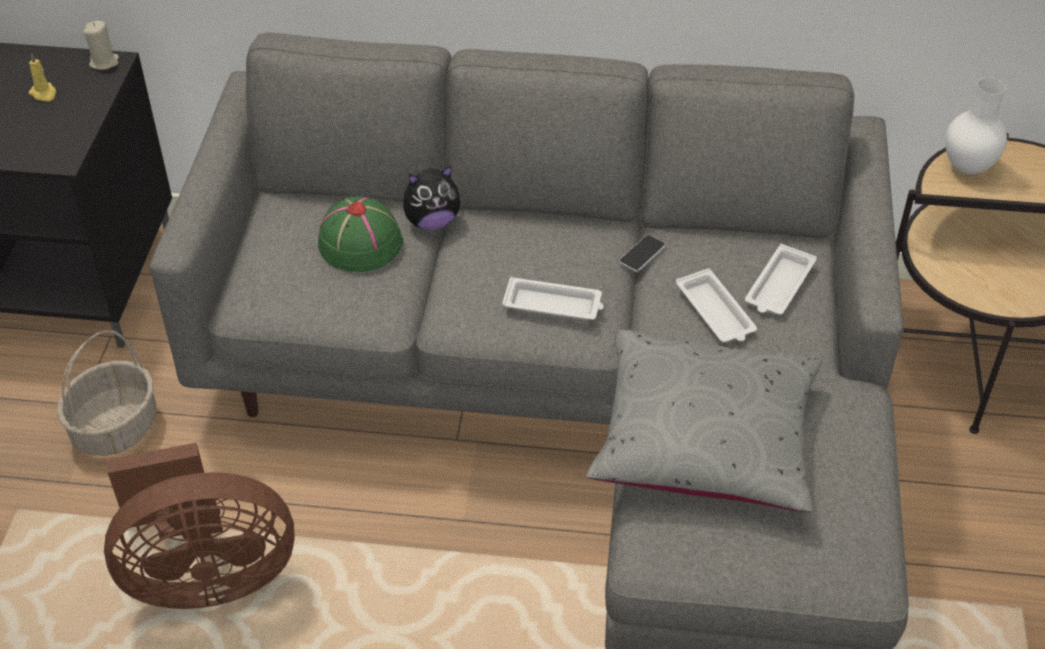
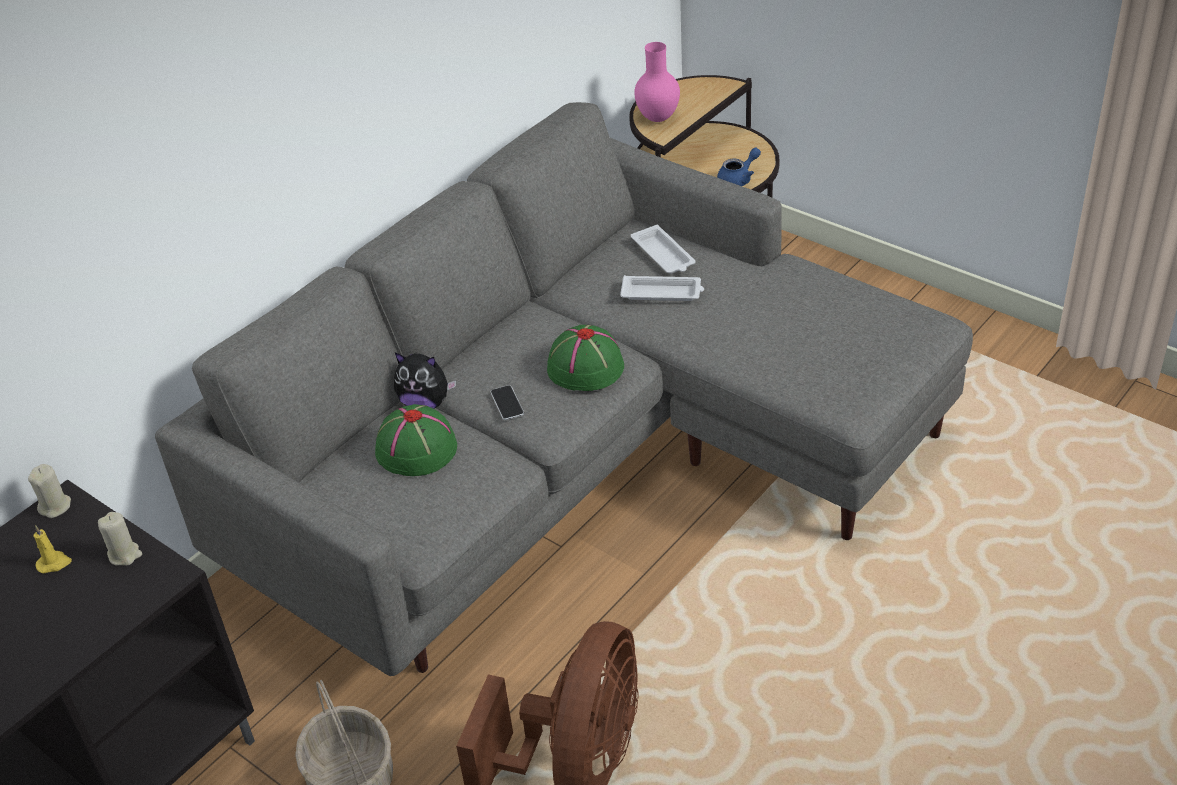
camera: 55 degrees left, 5 degrees down
plush toy [403,166,460,230] -> plush toy turned 90 degrees clockwise [394,353,456,409]
white tray [502,277,604,320] -> green hat [547,325,624,391]
grey pillow [586,330,822,512] -> none
phone [619,235,666,272] -> phone moved to [490,385,524,420]
white vase [945,78,1007,175] -> pink vase [634,42,680,122]
none -> beige candle [98,512,142,566]
none -> blue teapot [717,147,761,186]

